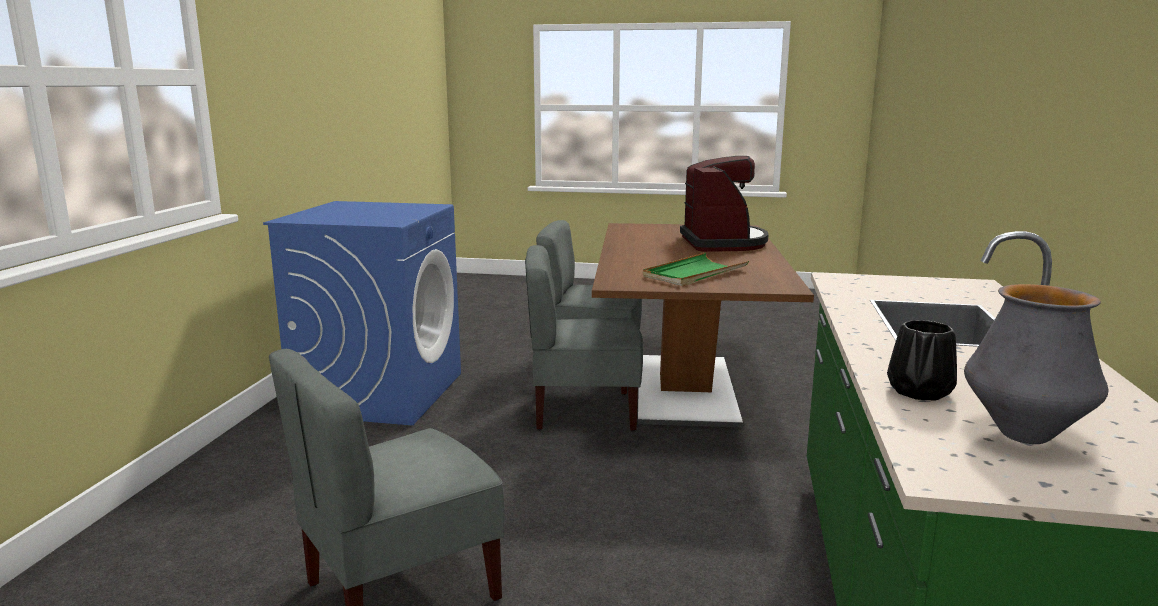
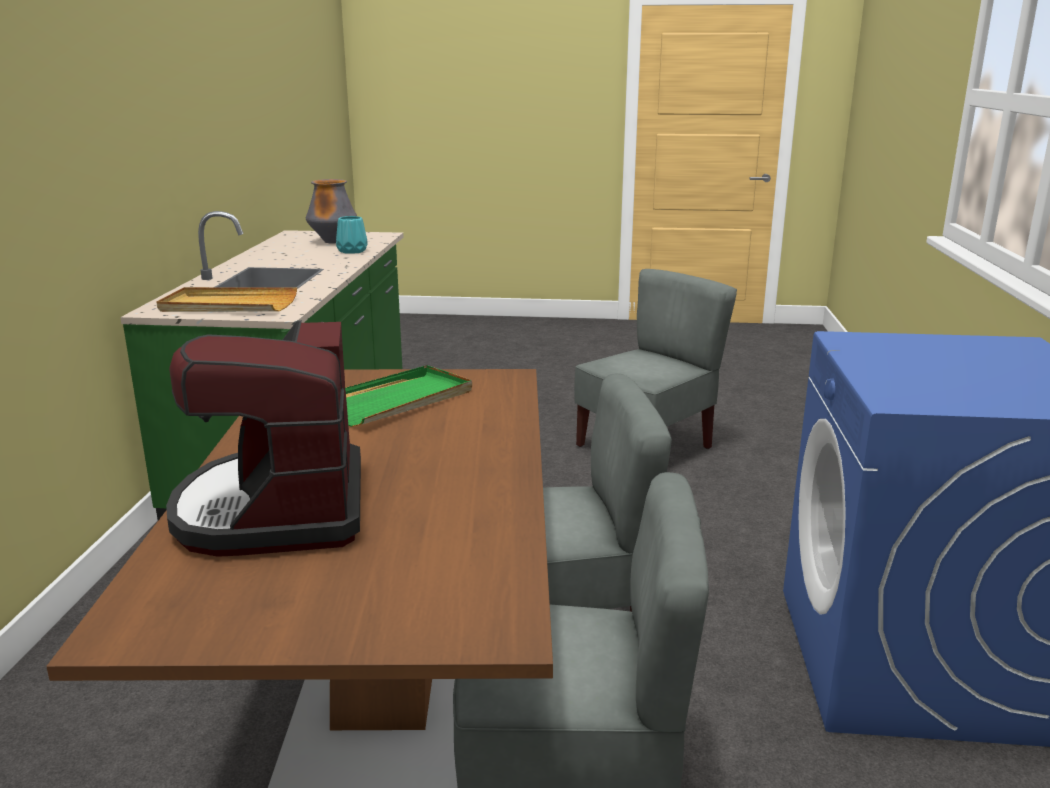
camera: 175 degrees right, 5 degrees up
black vase [887,320,957,400] -> turquoise vase [336,216,367,254]
none -> beige tray [157,287,297,312]

